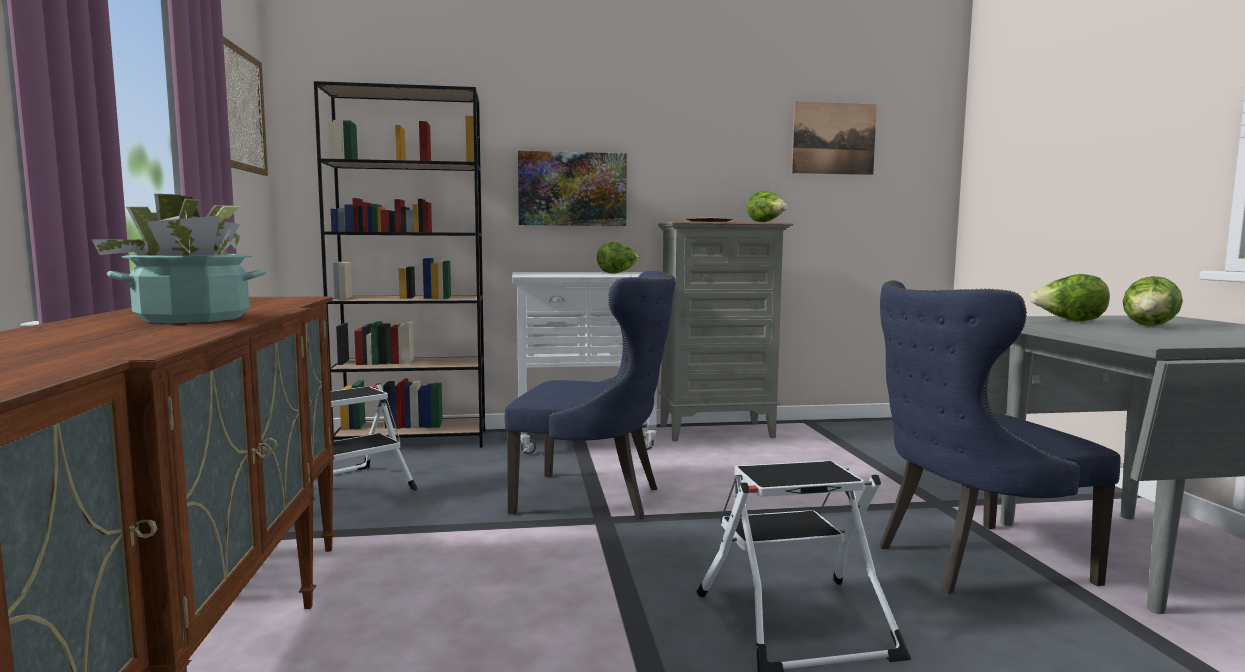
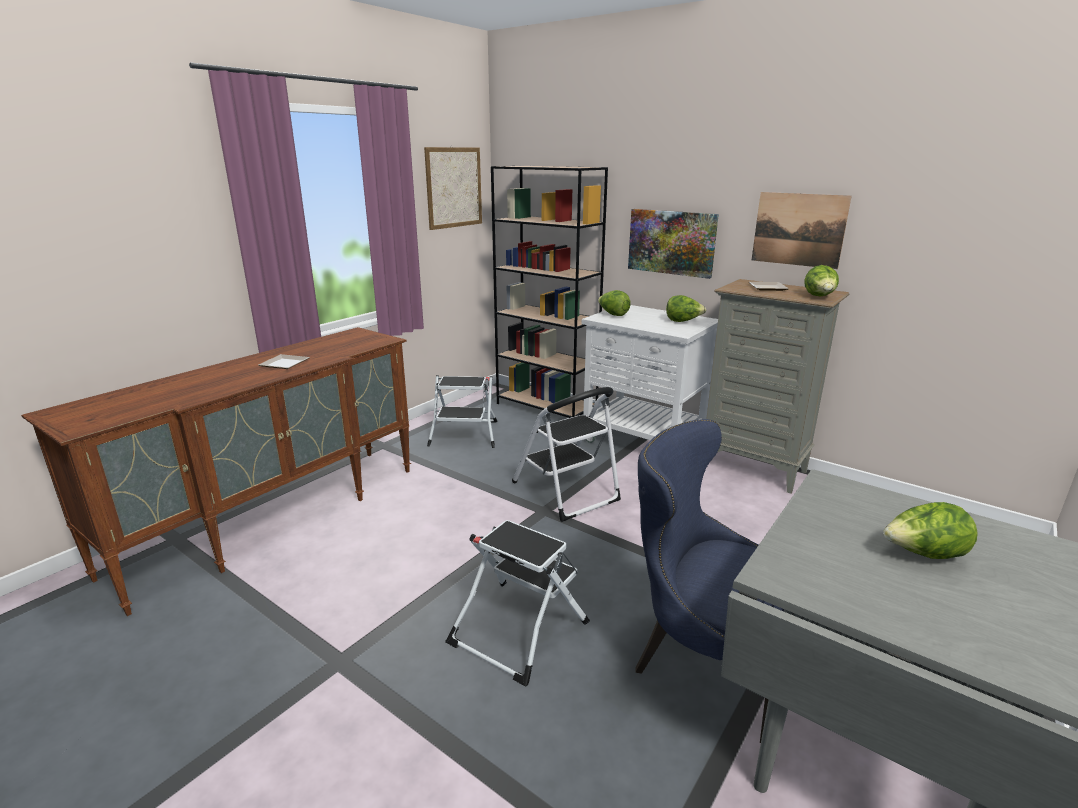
camera: 45 degrees right, 15 degrees up
potted plant [91,194,266,323] -> plate [259,354,310,369]
blue chair [505,271,675,519] -> step ladder [512,387,621,522]
picture [792,102,877,175] -> picture moved to [752,192,852,269]
lettuce [1030,274,1110,321] -> lettuce moved to [598,290,631,316]

